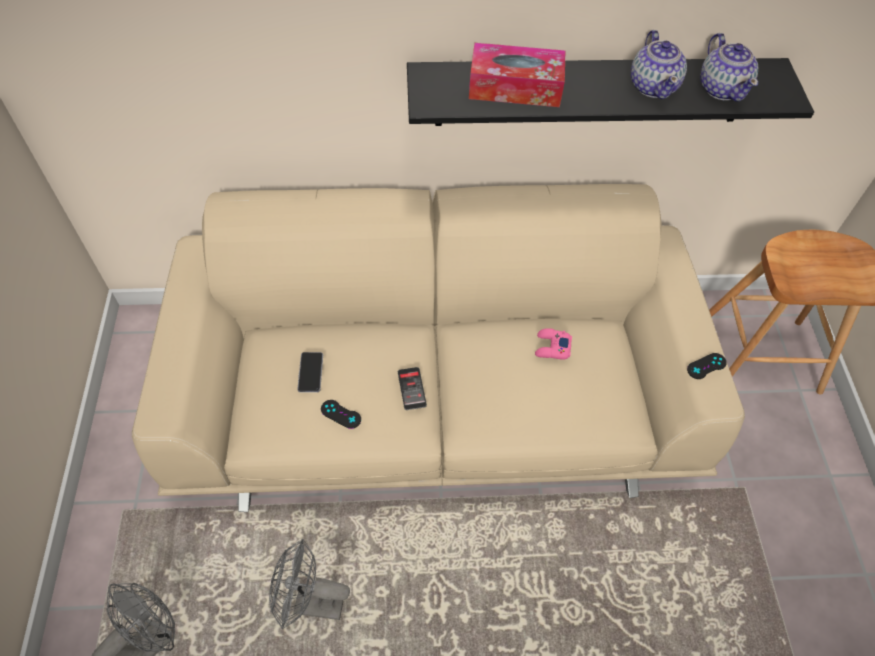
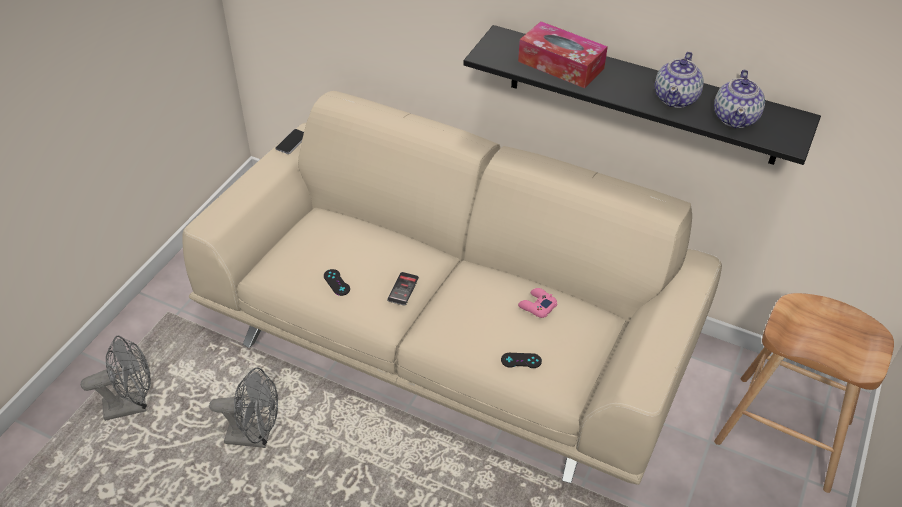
camera: 30 degrees right, 10 degrees down
grey fan [269,539,350,630] -> grey fan turned 150 degrees clockwise [209,367,278,448]
phone [297,352,323,392] -> phone moved to [275,129,304,154]
black game controller [687,353,727,379] -> black game controller moved to [501,353,542,368]

